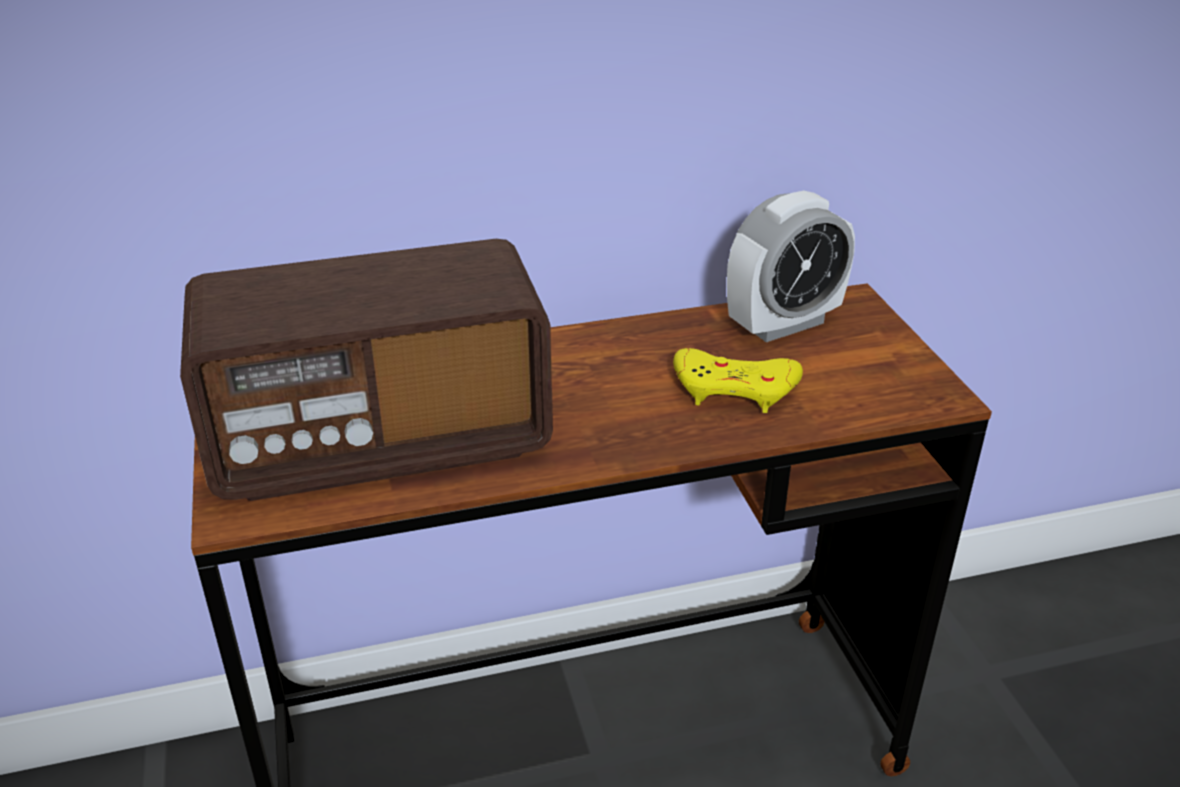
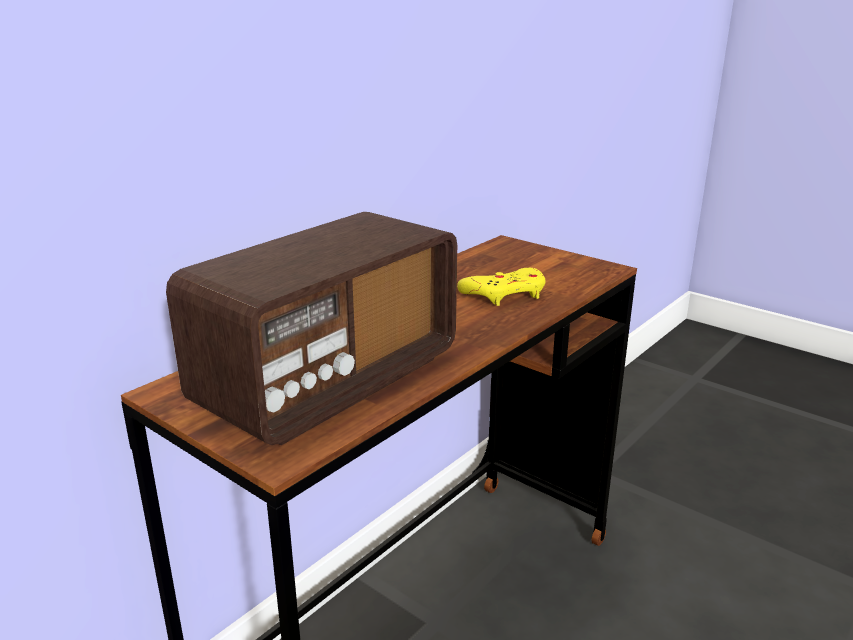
camera: 35 degrees left, 10 degrees down
alarm clock [727,191,855,342] -> none

